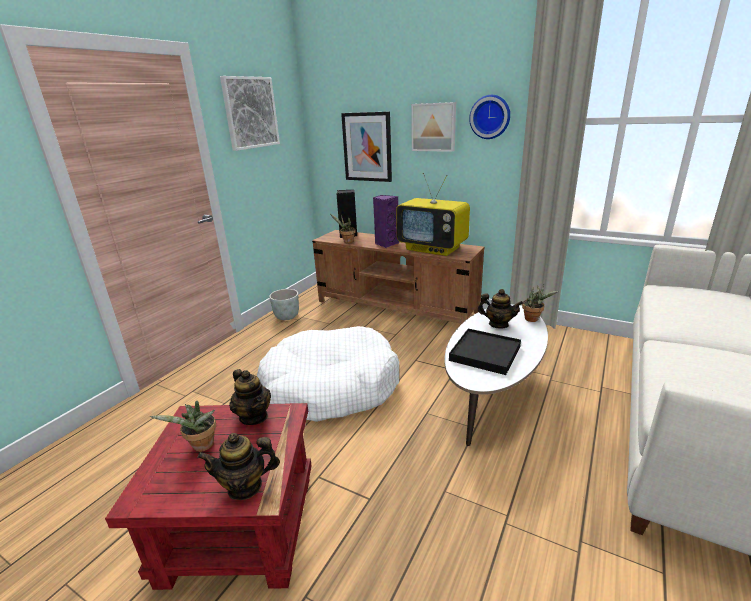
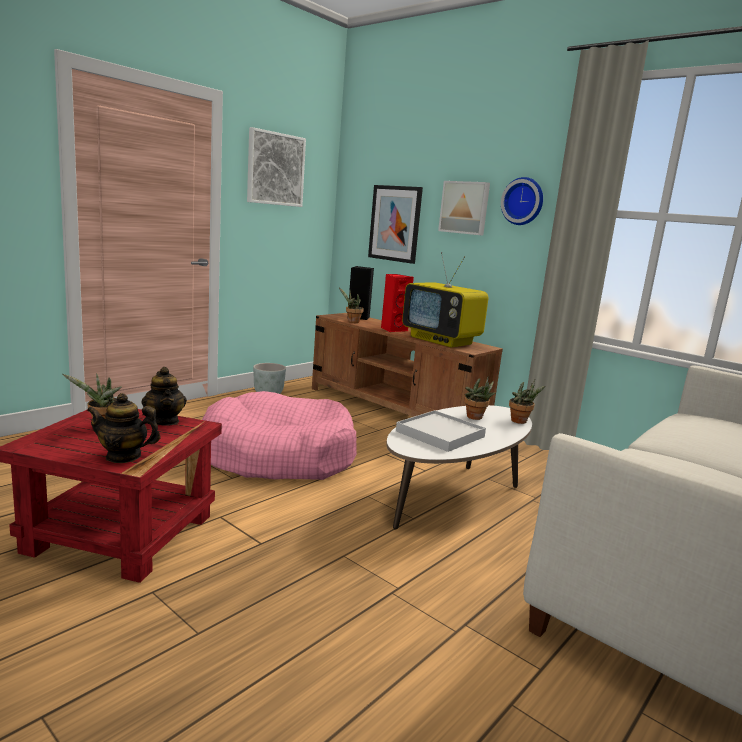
camera: 10 degrees right, 10 degrees down
white dog bed [257,326,399,422] -> pink dog bed [202,391,357,480]
purple speaker [373,195,399,248] -> red speaker [381,274,414,332]
black tray [449,329,521,375] -> white tray [396,410,486,452]
teapot [478,289,523,329] -> potted plant [464,376,496,420]

